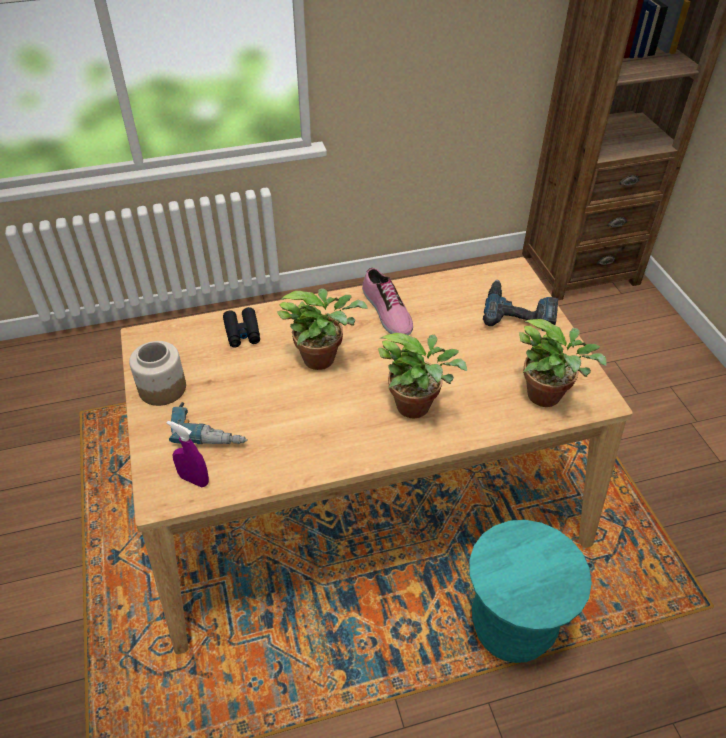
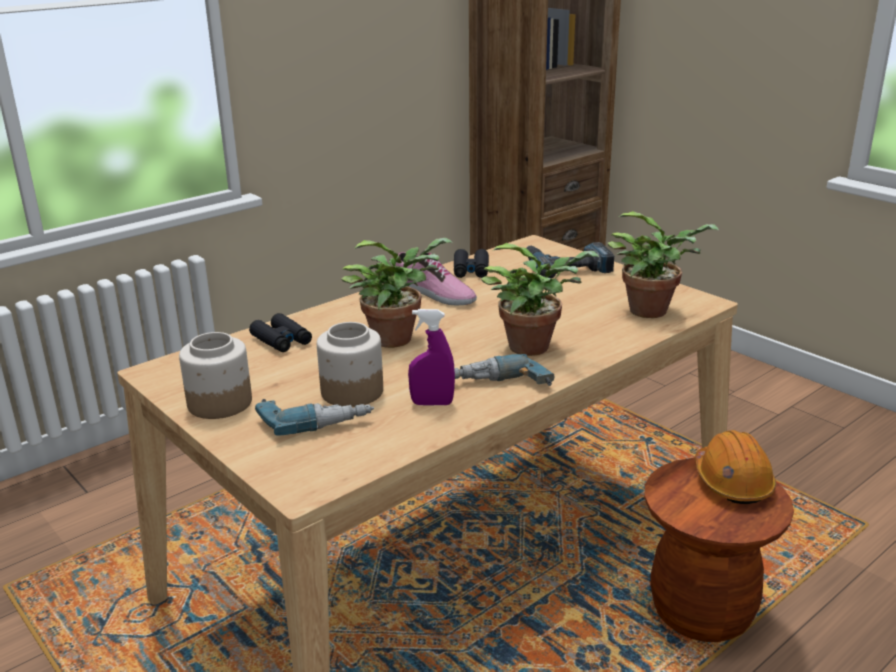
camera: 25 degrees left, 20 degrees down
purple spray bottle [167,421,209,487] -> purple spray bottle moved to [408,309,455,406]
turquoise stool [469,520,592,663] -> brown stool [645,458,794,642]
none -> jar [317,322,383,407]
none -> black binoculars [454,249,489,278]
none -> power drill [454,354,555,386]
none -> orange hard hat [695,430,776,504]

